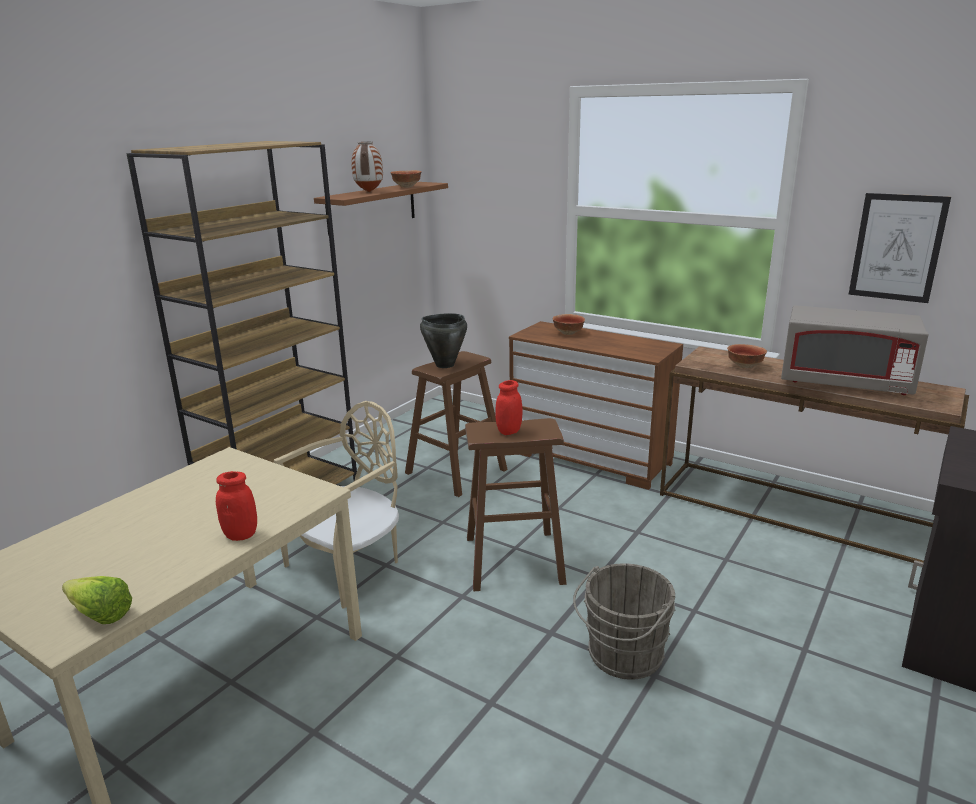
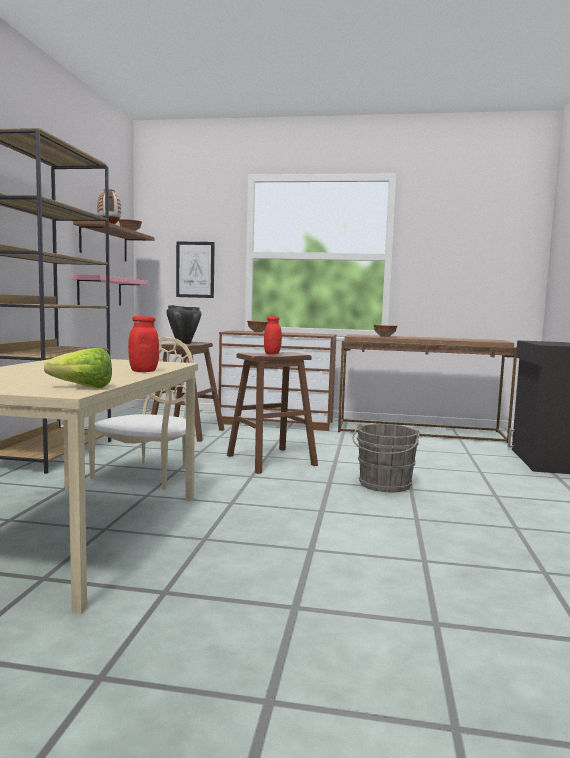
camera: 25 degrees left, 15 degrees down
grey microwave [781,305,929,395] -> none
picture [848,193,951,303] -> picture moved to [176,242,215,298]
none -> pink shelf [71,274,148,306]

